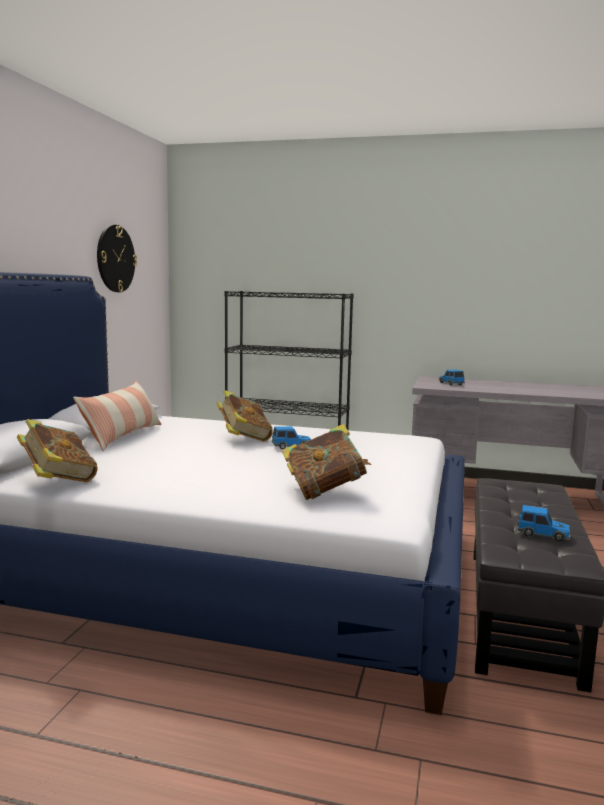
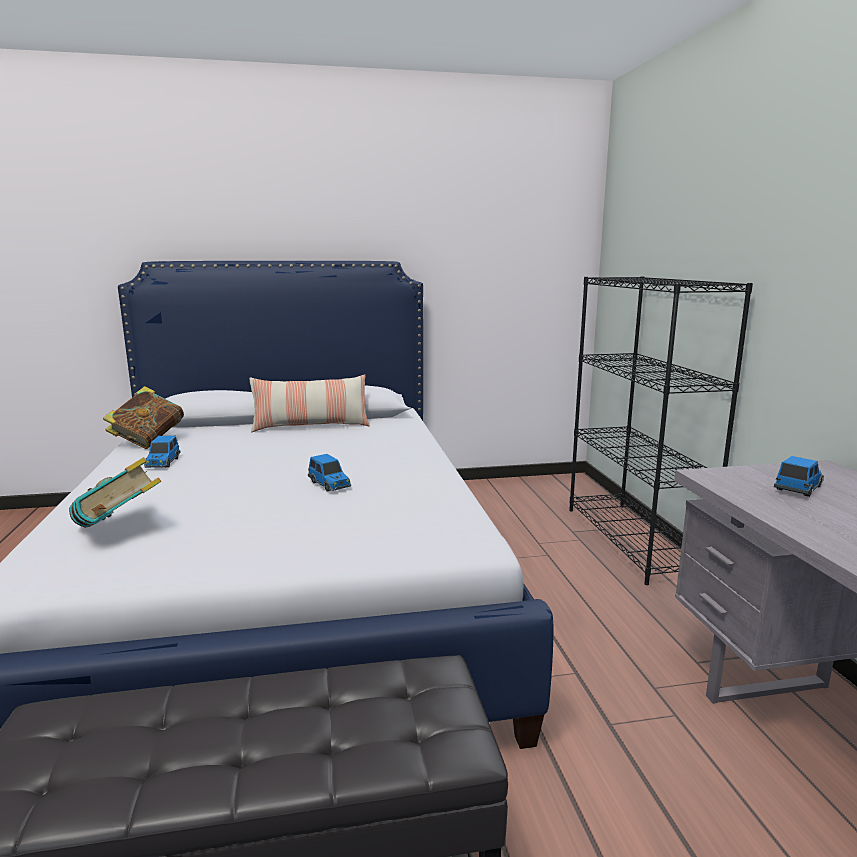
camera: 65 degrees right, 5 degrees up
wall clock [97,225,137,292] -> none
book [216,390,273,442] -> none
toy car [517,505,570,542] -> toy car moved to [144,436,180,468]

